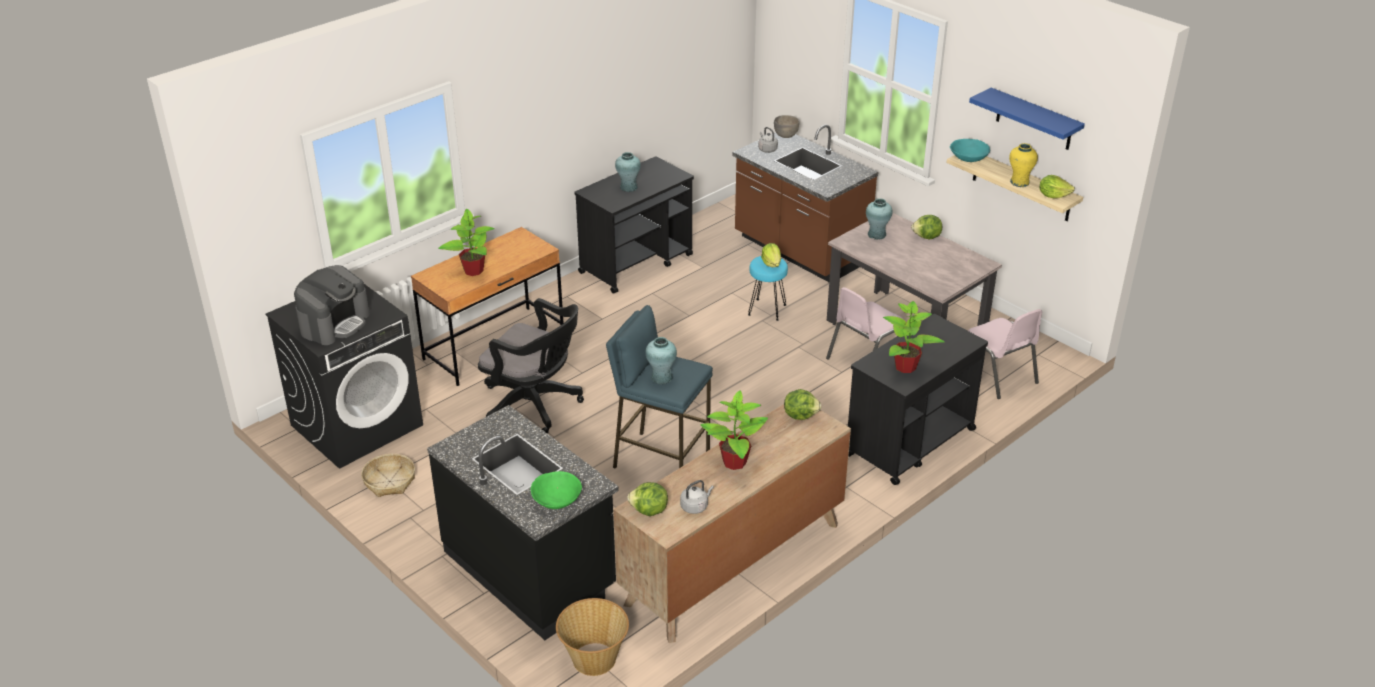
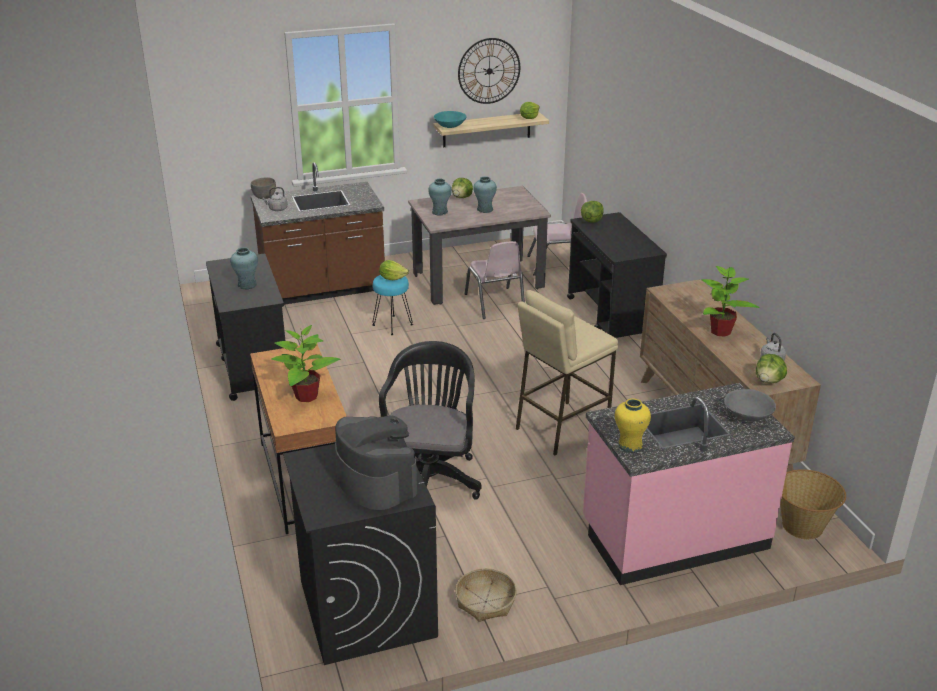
camera: 65 degrees left, 5 degrees down
black counter [427,405,619,640] -> pink counter [583,383,795,585]
black office chair [478,298,584,434] -> black office chair turned 45 degrees counterclockwise [379,341,482,500]
green bowl [531,471,582,509] -> grey bowl [724,389,776,421]
blue stool [606,305,713,469] -> beige stool [516,290,618,456]
turquoise vase [645,337,677,384] -> turquoise vase moved to [473,177,497,213]
lettuce [784,389,822,420] -> lettuce moved to [581,201,604,223]
potted plant [883,301,945,373] -> none
blue shelf [969,88,1085,150] -> wall clock [458,38,520,104]
yellow vase [1009,143,1038,187] -> yellow vase moved to [615,399,651,453]

